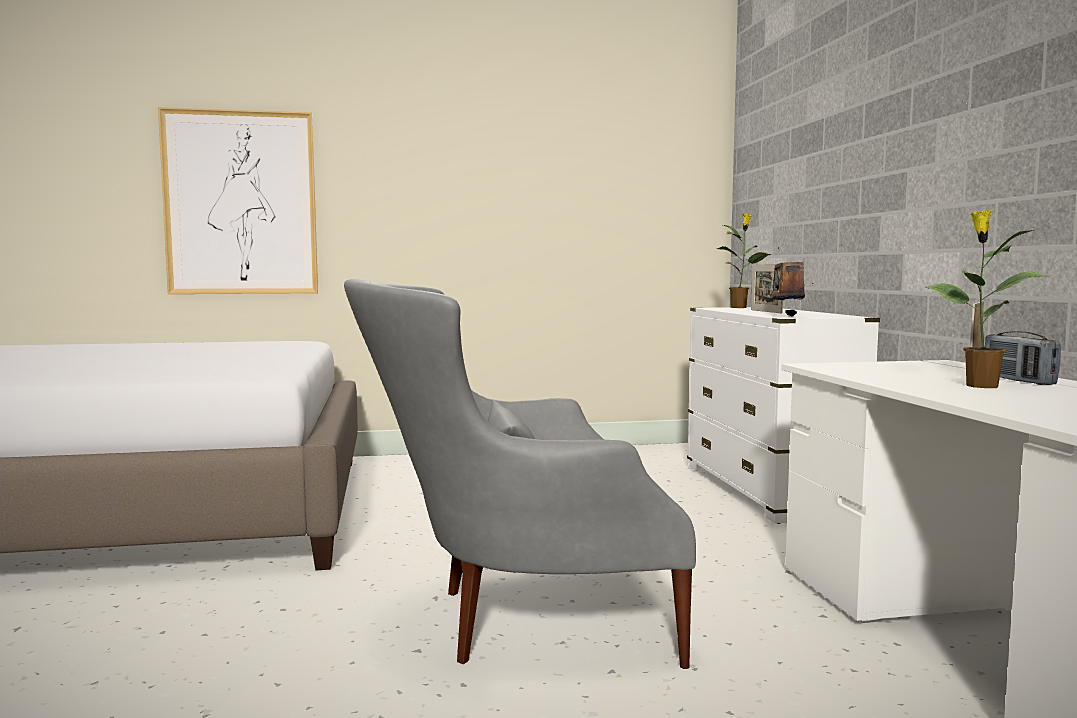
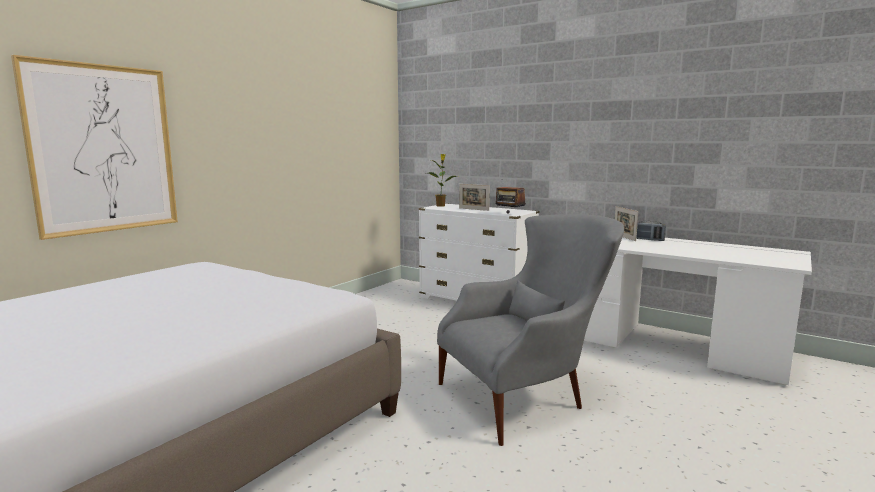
camera: 45 degrees left, 5 degrees up
grey armchair [344,279,696,669] -> grey armchair turned 150 degrees counterclockwise [437,214,624,446]
potted plant [924,210,1047,388] -> none

